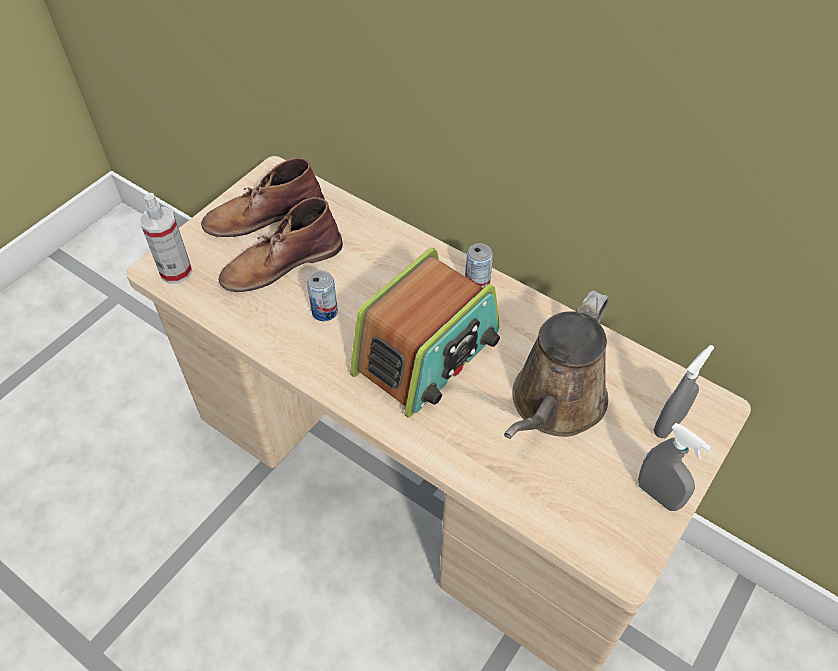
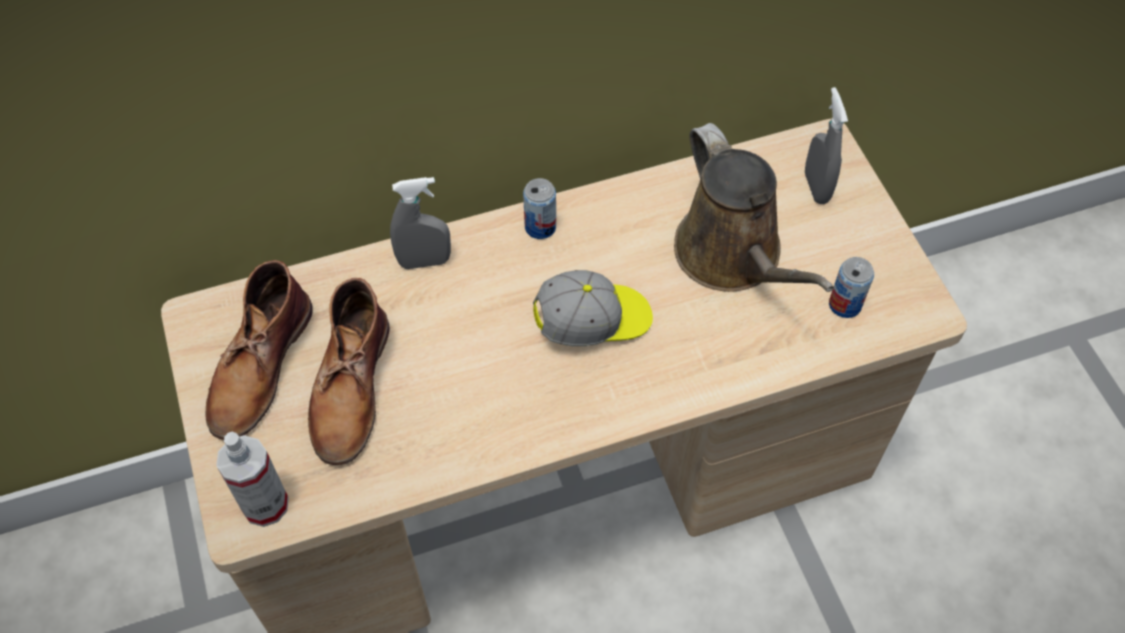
camera: 55 degrees left, 5 degrees up
can [307,270,338,321] -> can moved to [829,257,874,318]
radio [350,248,500,418] -> cap [533,270,653,346]
grey spray bottle [638,423,711,511] -> grey spray bottle moved to [390,177,451,269]

